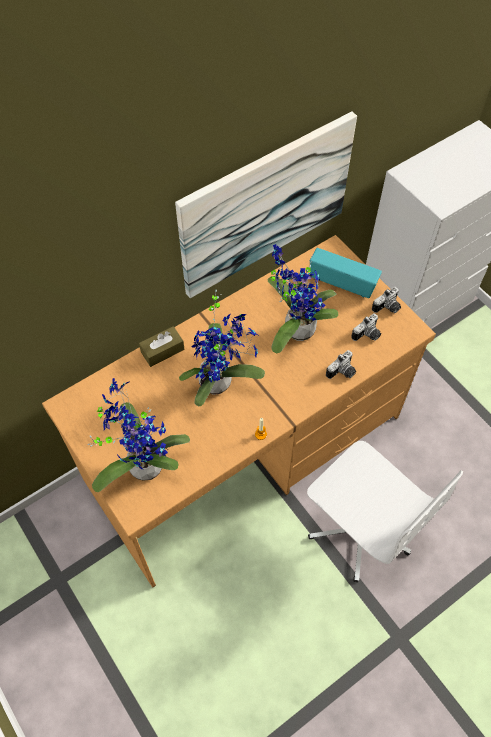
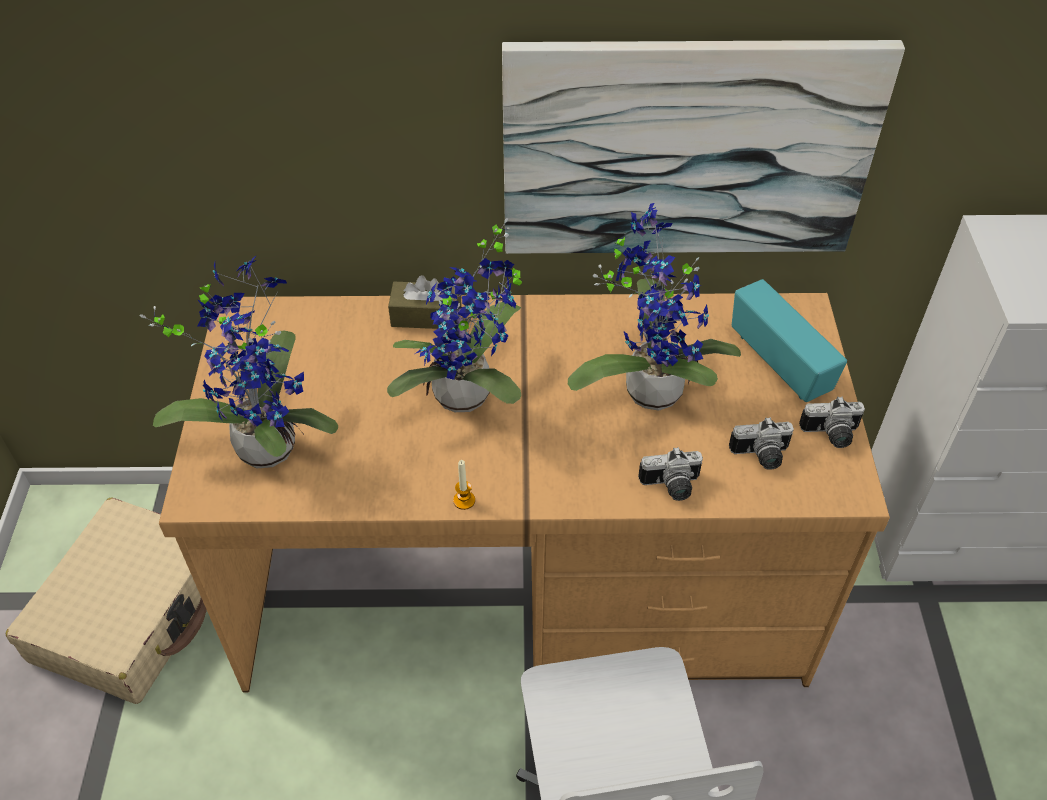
camera: 35 degrees right, 10 degrees down
none -> beige suitcase [6,498,207,704]

